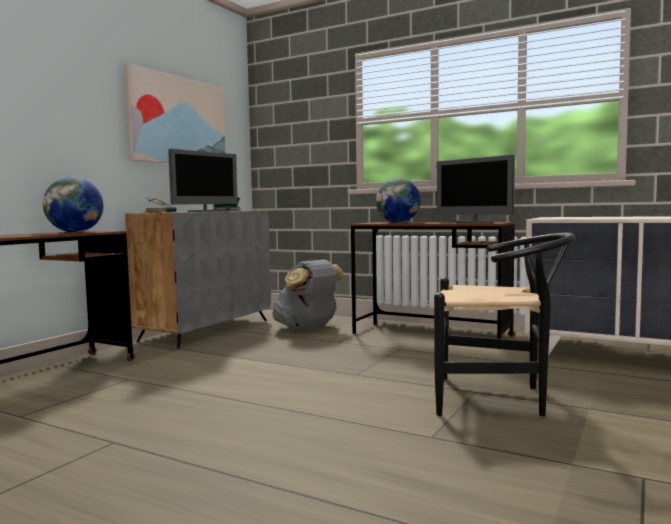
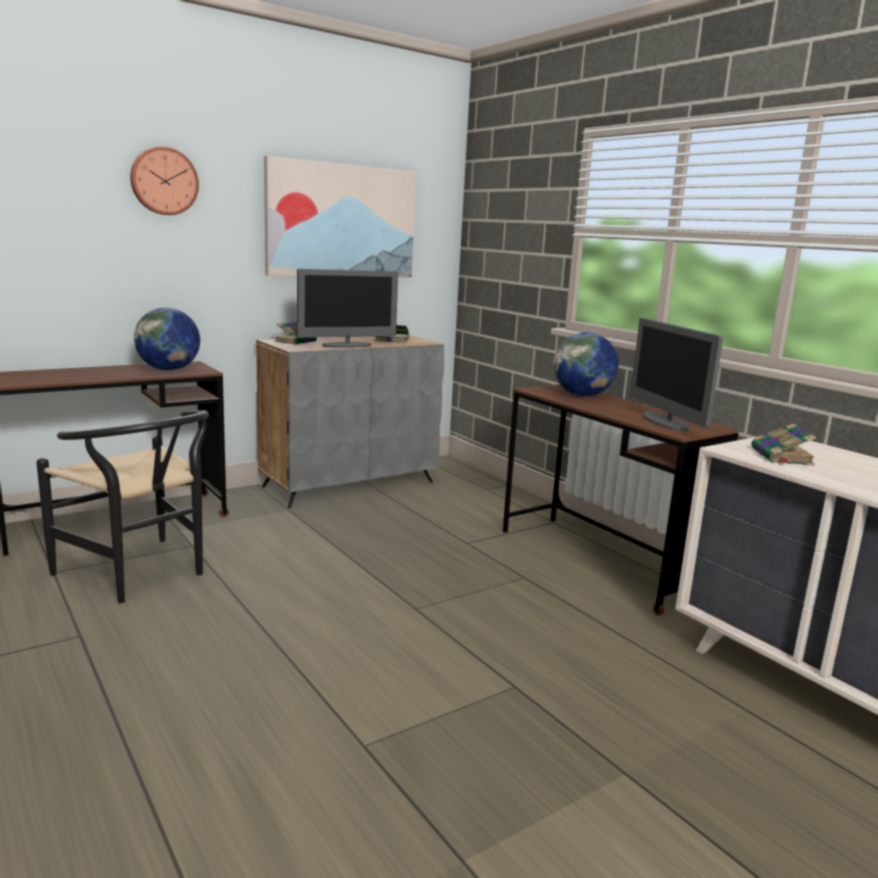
camera: 25 degrees right, 10 degrees up
grey backpack [272,259,345,330] -> none
black chair [434,233,576,416] -> black chair moved to [36,410,209,603]
none -> wall clock [130,147,199,215]
none -> book [751,424,816,466]

